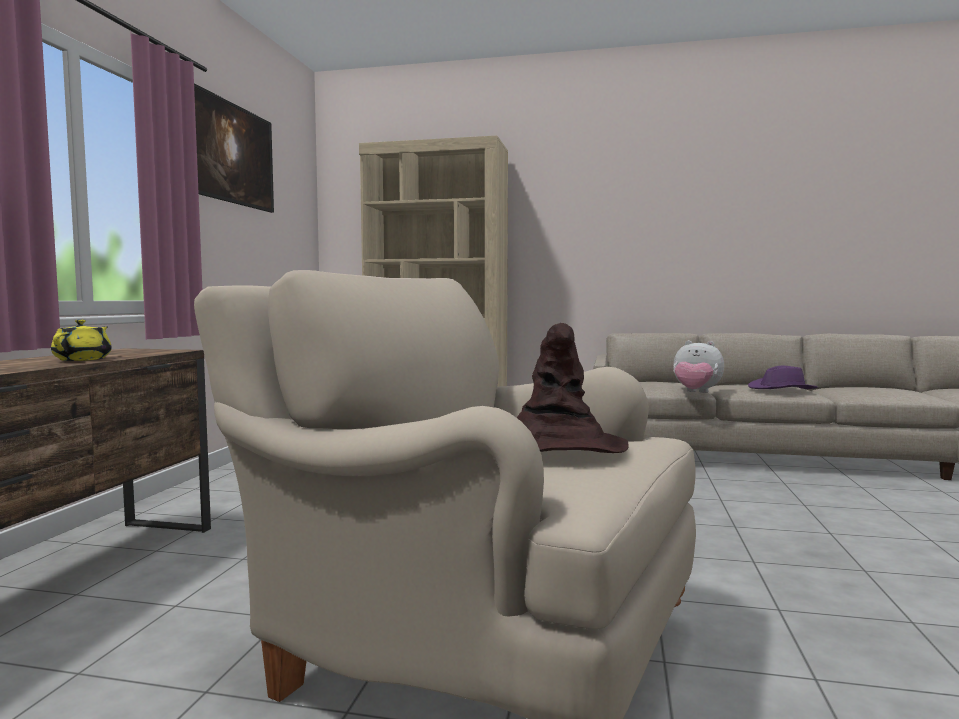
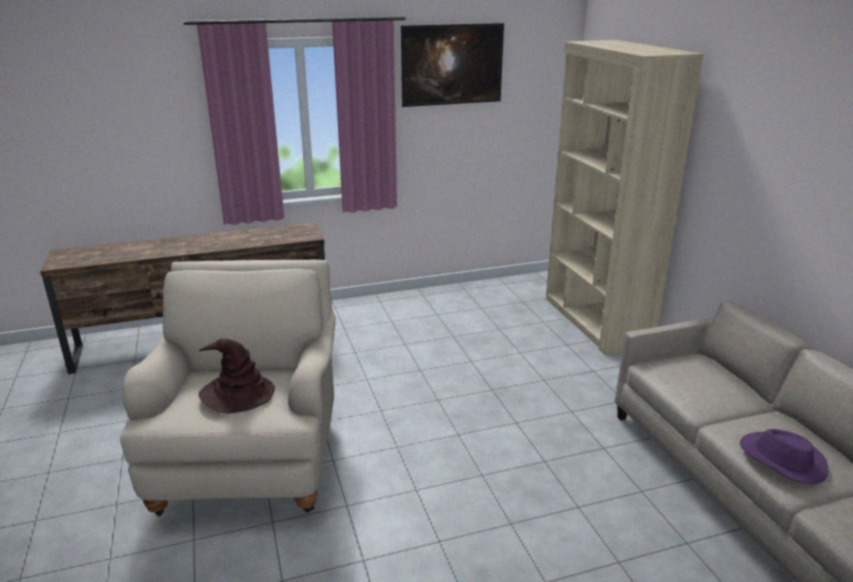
camera: 60 degrees right, 20 degrees up
yellow teapot [51,320,112,361] -> none
plush toy [673,340,724,393] -> none

